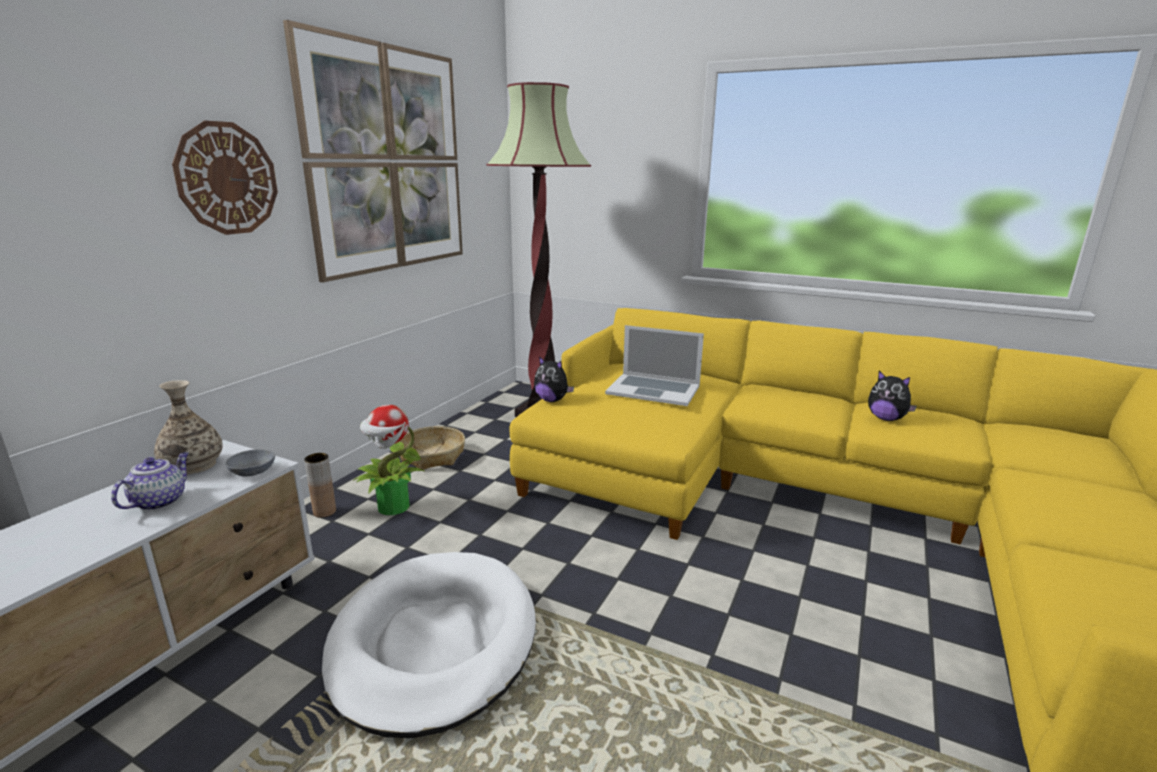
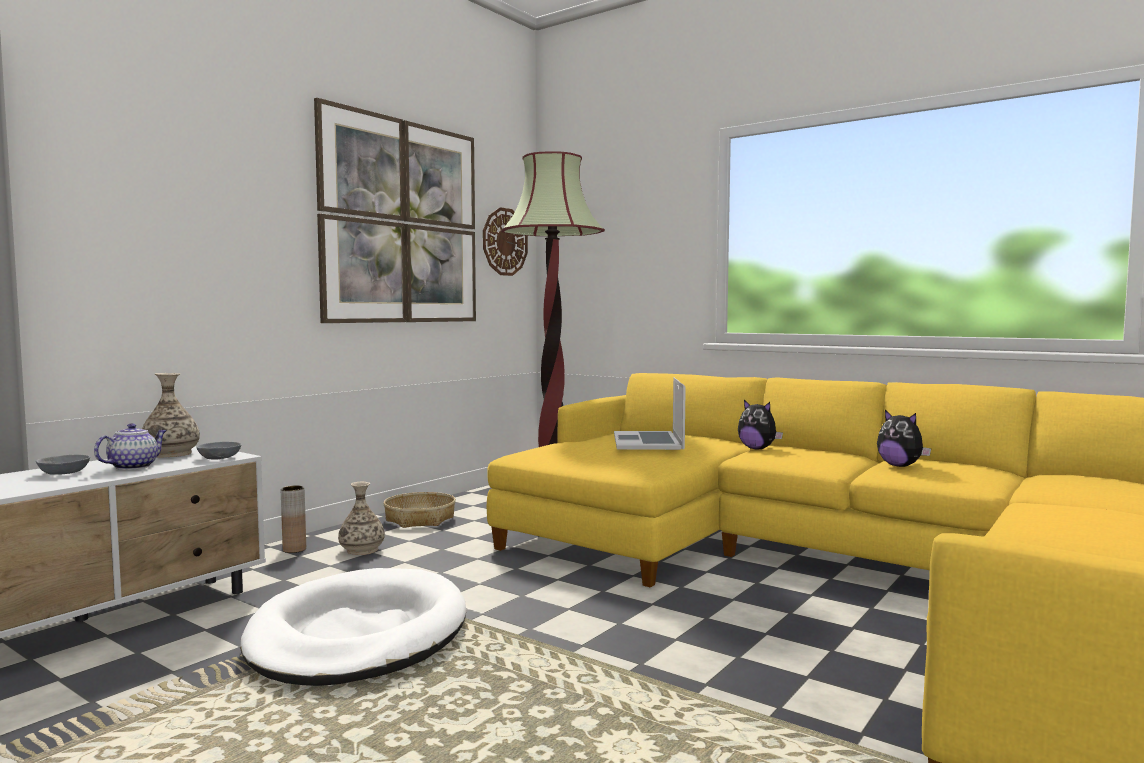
camera: 10 degrees right, 15 degrees down
wall clock [172,121,278,235] -> wall clock moved to [483,207,528,276]
potted plant [353,405,424,515] -> vase [338,482,385,555]
plush toy [534,356,574,402] -> plush toy moved to [738,400,783,450]
laptop [605,325,704,406] -> laptop turned 60 degrees clockwise [614,377,686,450]
none -> grey bowl [36,455,90,475]

